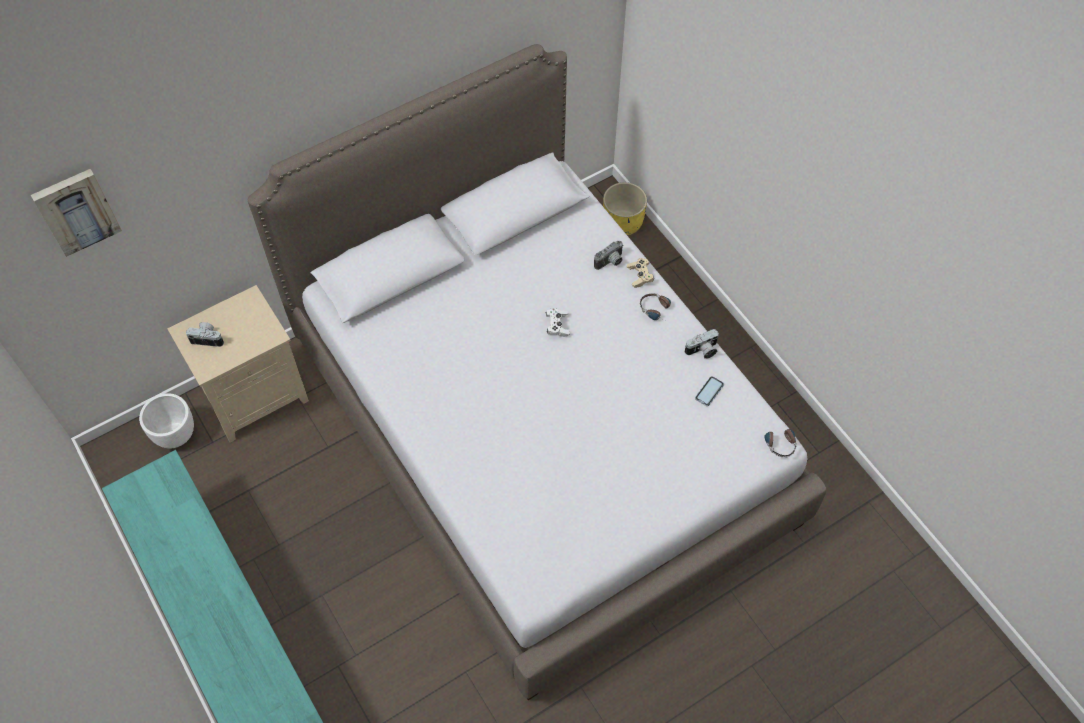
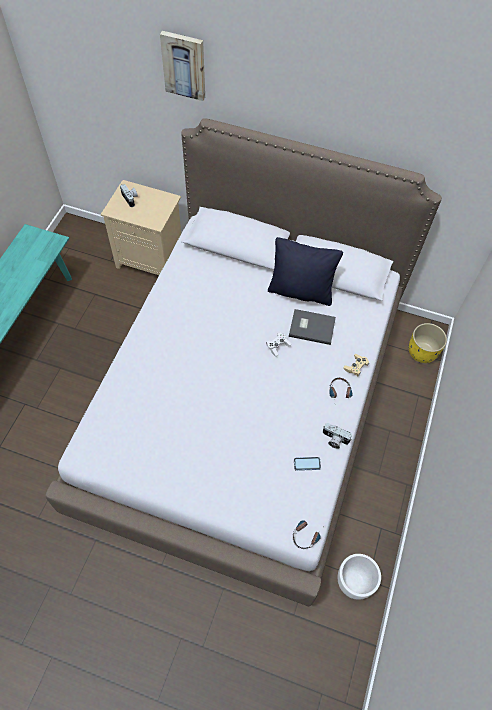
camera: 50 degrees right, 0 degrees up
picture [31,169,122,257] -> picture moved to [160,31,205,101]
white planter [139,393,194,448] -> white planter moved to [338,554,381,600]
camera [594,241,623,270] -> none
none -> black pillow [268,237,343,306]
none -> grey book [289,309,336,345]

